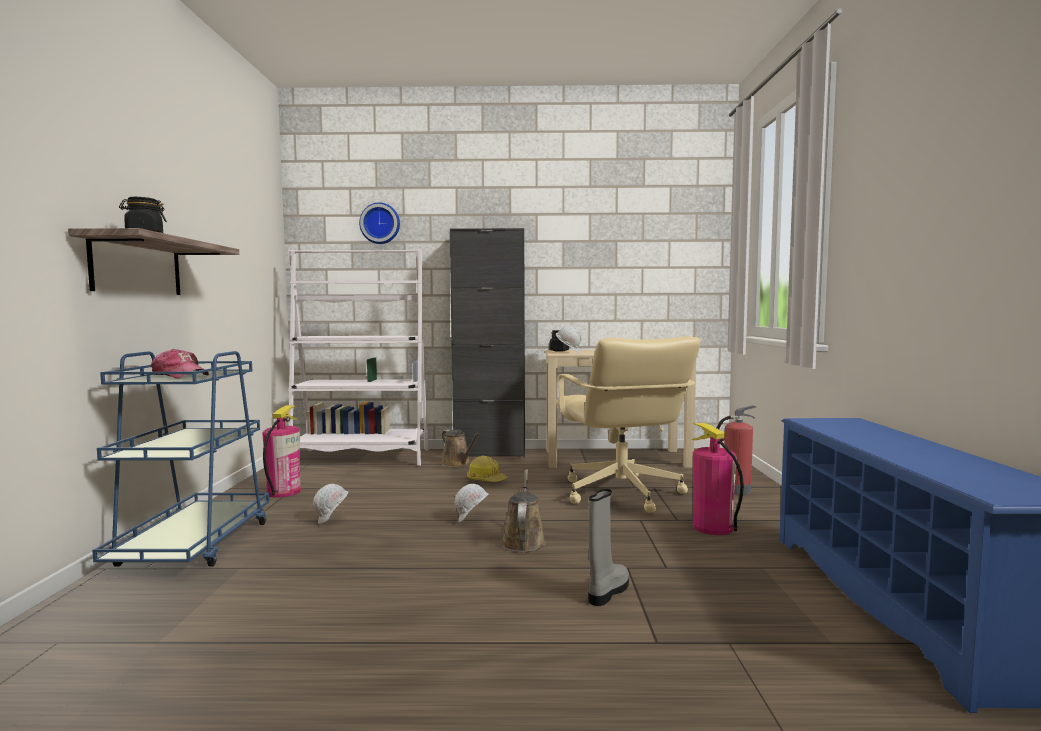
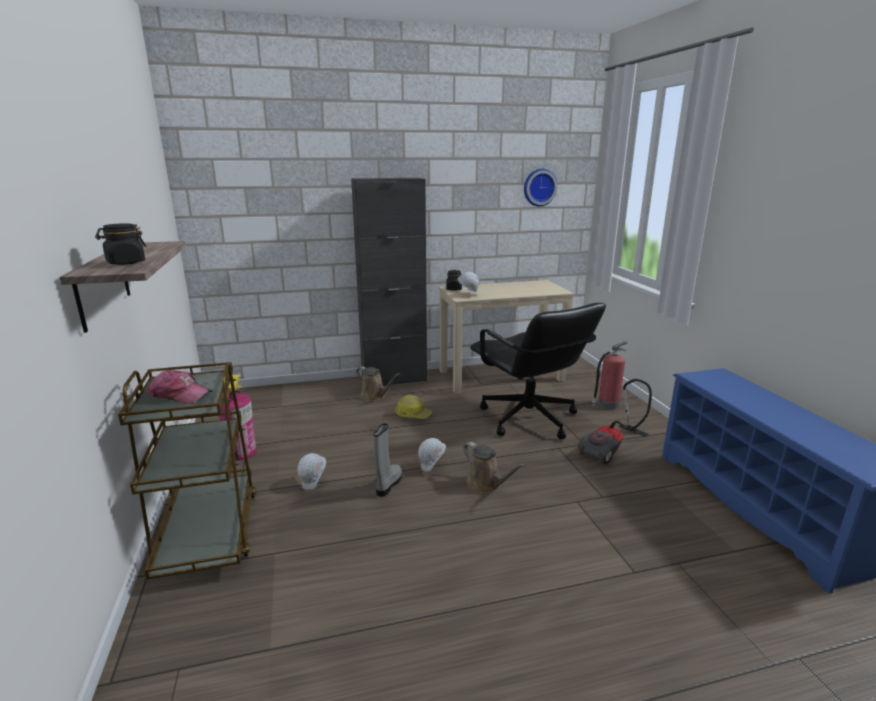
camera: 15 degrees left, 15 degrees up
blue cart [92,351,269,567] -> brown cart [118,362,257,580]
white bookcase [288,249,428,466] -> none
wall clock [359,202,400,244] -> wall clock moved to [524,169,558,207]
brown watering can [501,469,546,552] -> brown watering can turned 150 degrees clockwise [463,442,526,493]
beige office chair [556,336,701,513] -> black office chair [470,303,606,439]
grey boot [588,489,629,606] -> grey boot moved to [374,424,402,497]
fire extinguisher [691,422,744,535] -> vacuum cleaner [578,379,652,465]

